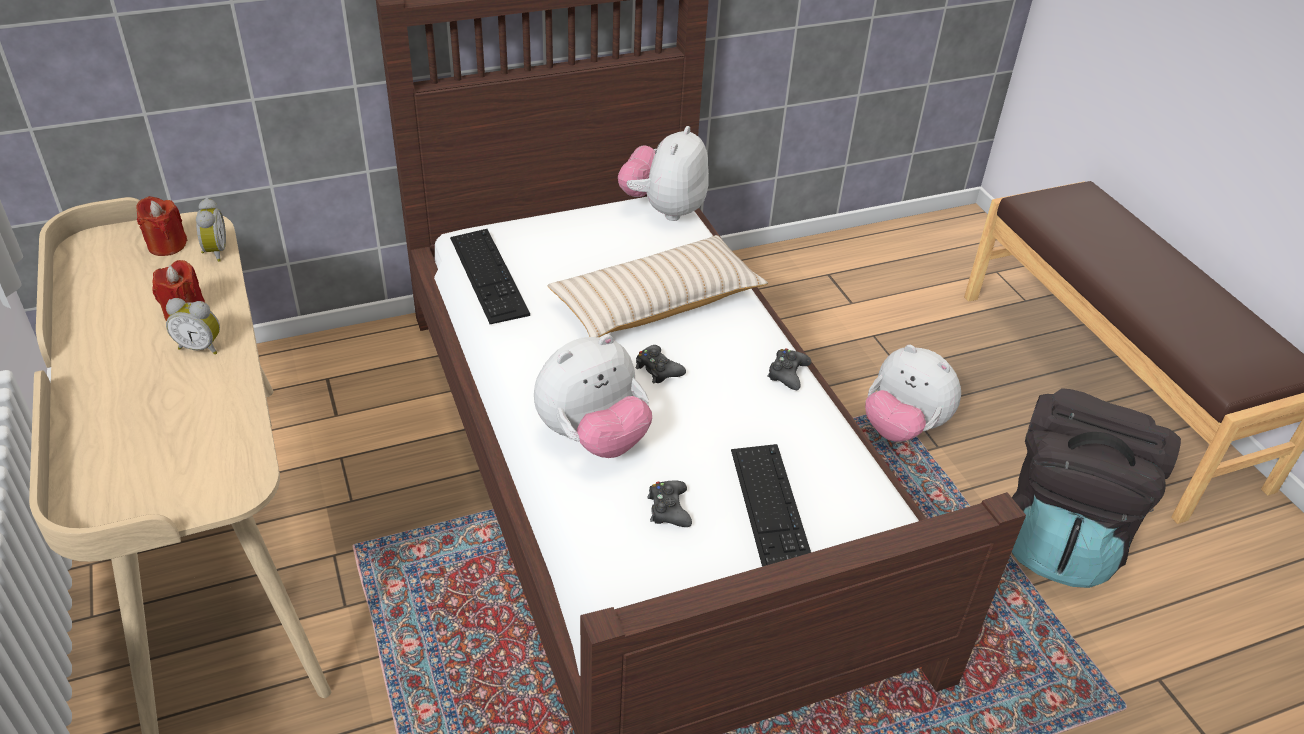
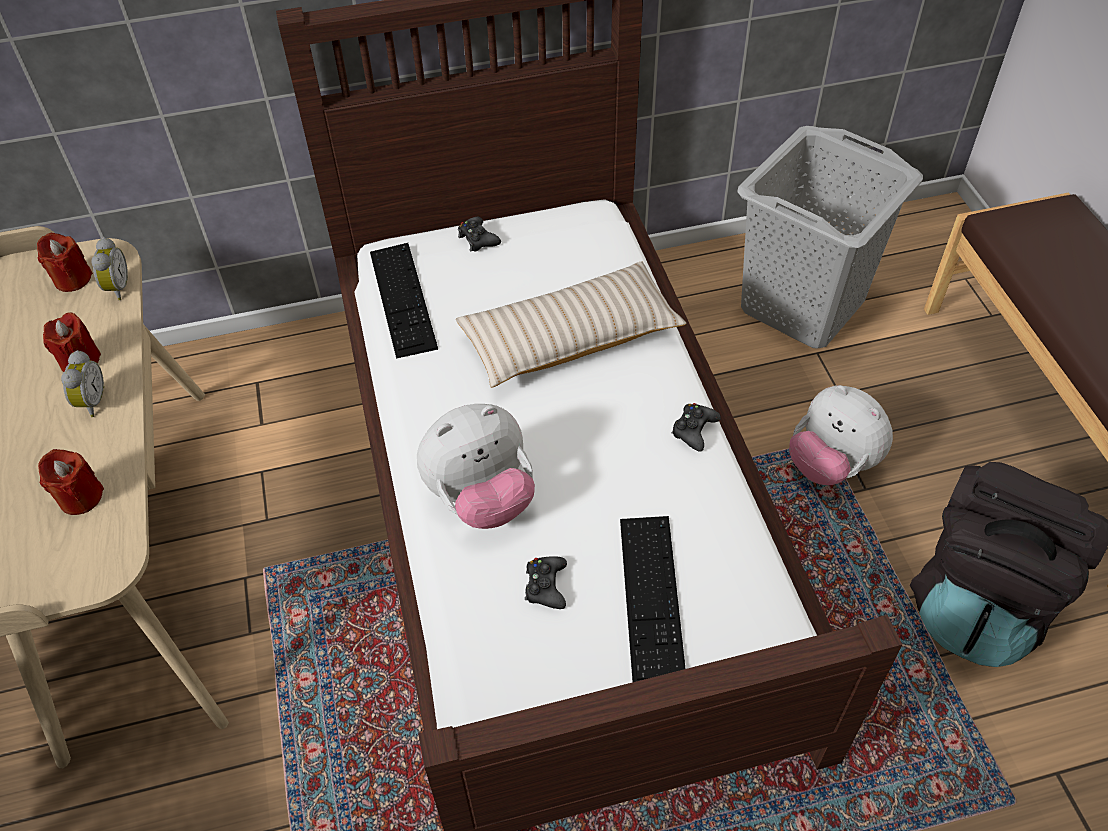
camera: 10 degrees right, 10 degrees up
alarm clock [166,298,220,355] -> alarm clock turned 105 degrees counterclockwise [61,350,104,417]
plush toy [618,126,709,221] -> none
black game controller [636,345,686,383] -> black game controller moved to [458,217,501,252]
none -> red candle [38,449,104,515]
none -> grey laundry basket [737,126,923,349]

